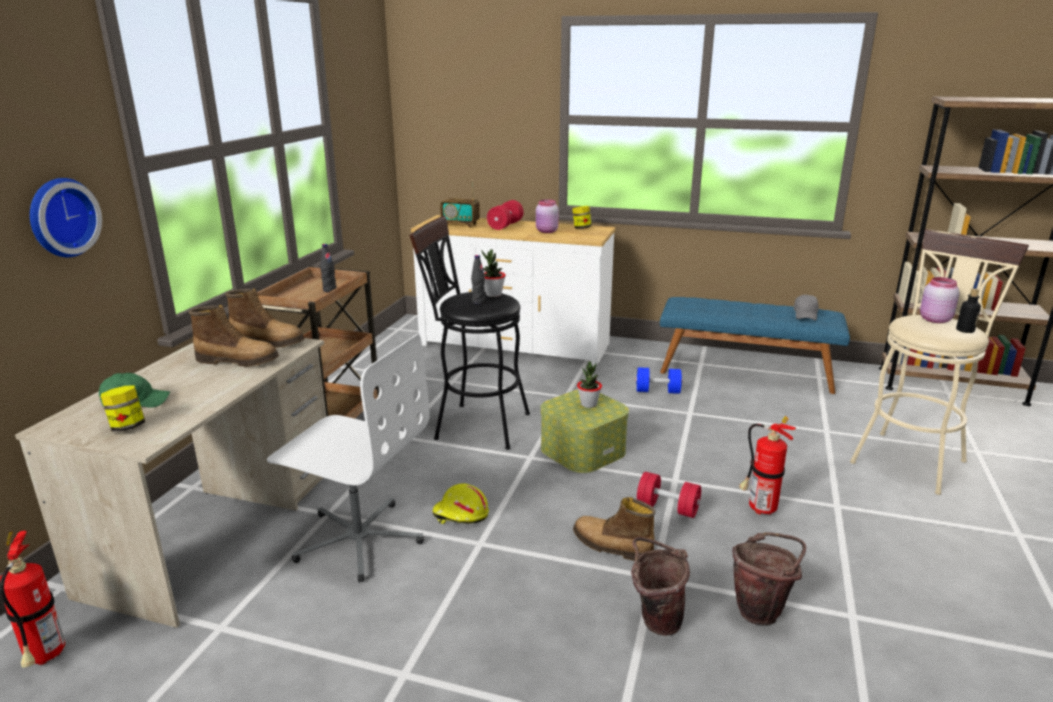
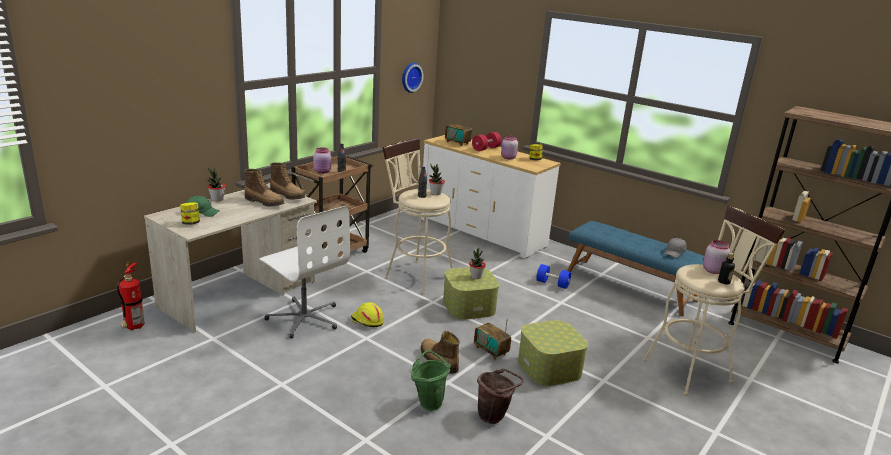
camera: 20 degrees right, 0 degrees up
wall clock [30,178,102,257] -> wall clock moved to [402,63,424,93]
black stool [410,216,530,450] -> beige stool [382,138,453,294]
brown bucket [631,537,690,636] -> green bucket [411,350,451,411]
red dumbbell [637,472,701,518] -> radio [474,318,511,360]
fire extinguisher [739,416,796,515] -> storage box [518,320,588,386]
none -> potted plant [208,168,226,202]
none -> pink jar [313,147,331,174]

